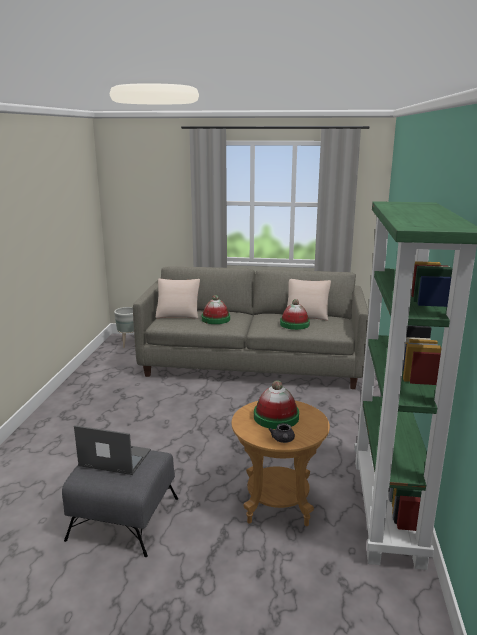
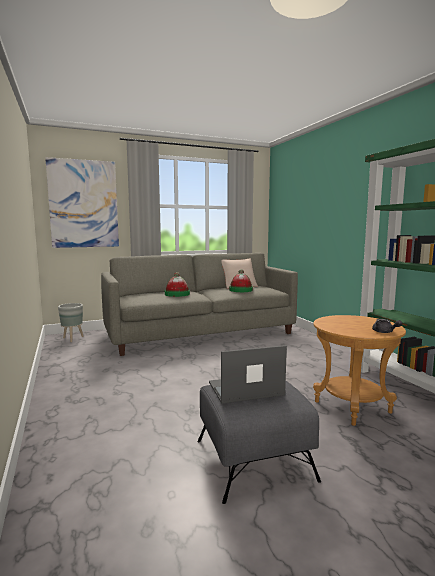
camera: 30 degrees left, 10 degrees down
beige pillow [156,279,200,319] -> none
hat [254,380,299,429] -> none
none -> picture [45,157,119,248]

